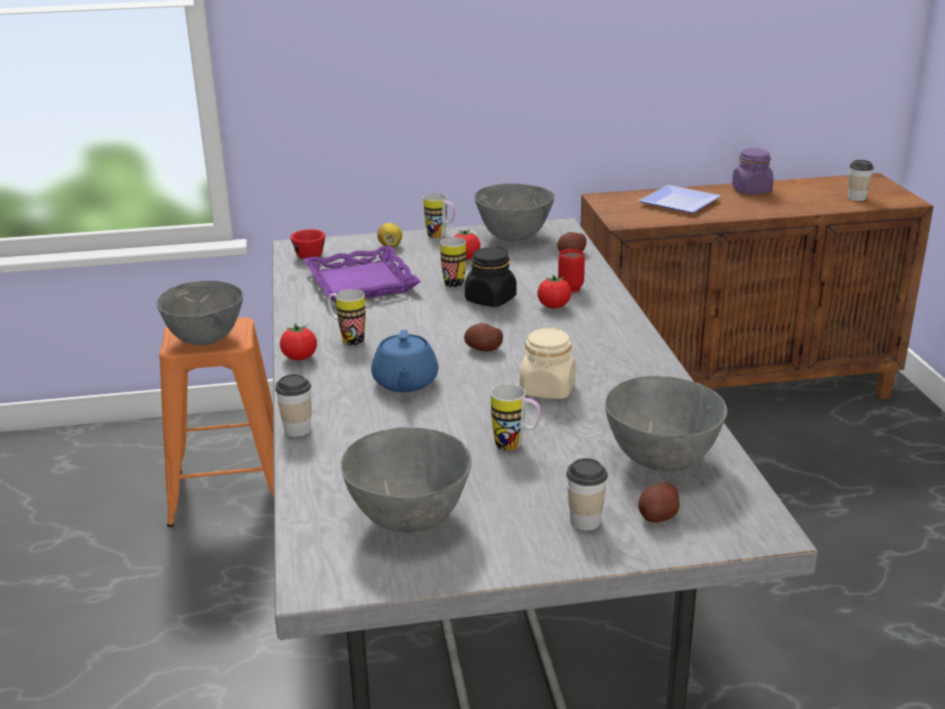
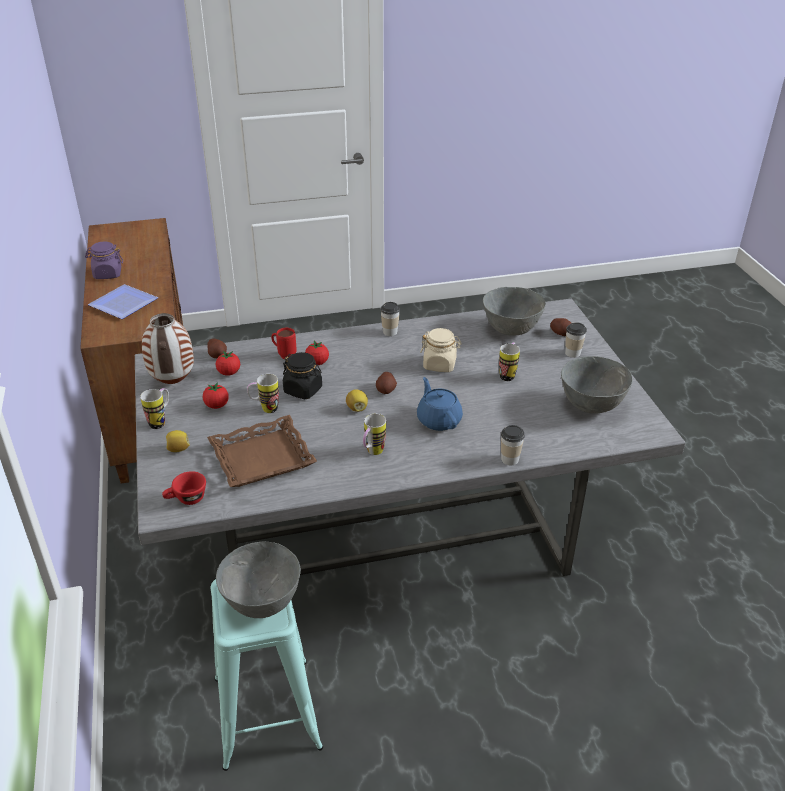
camera: 95 degrees left, 10 degrees up
orange stool [159,317,274,527] -> turquoise stool [210,579,323,771]
tomato [280,323,317,360] -> tomato moved to [216,351,240,376]
purple tray [303,246,421,303] -> brown tray [207,415,317,487]
blue teapot [371,330,439,392] -> blue teapot turned 105 degrees counterclockwise [417,377,463,431]
grey bowl [474,183,555,241] -> vase [142,313,194,384]
cup [848,160,874,201] -> cup moved to [380,302,400,336]
none -> lemon [346,389,368,412]

